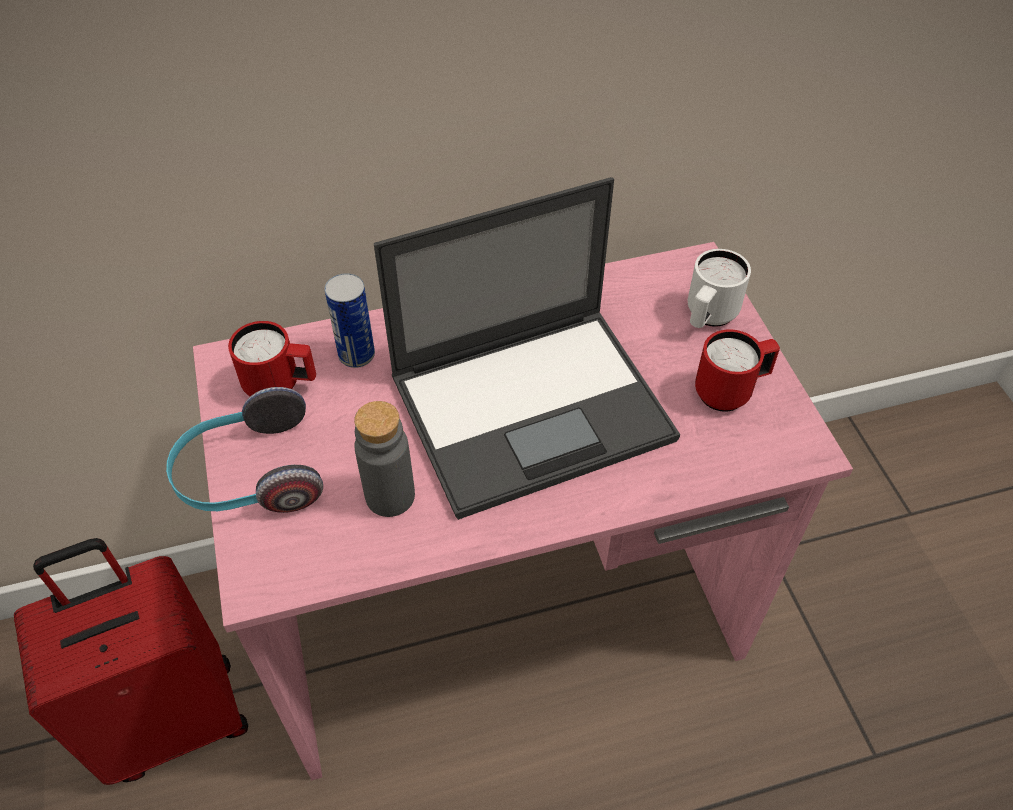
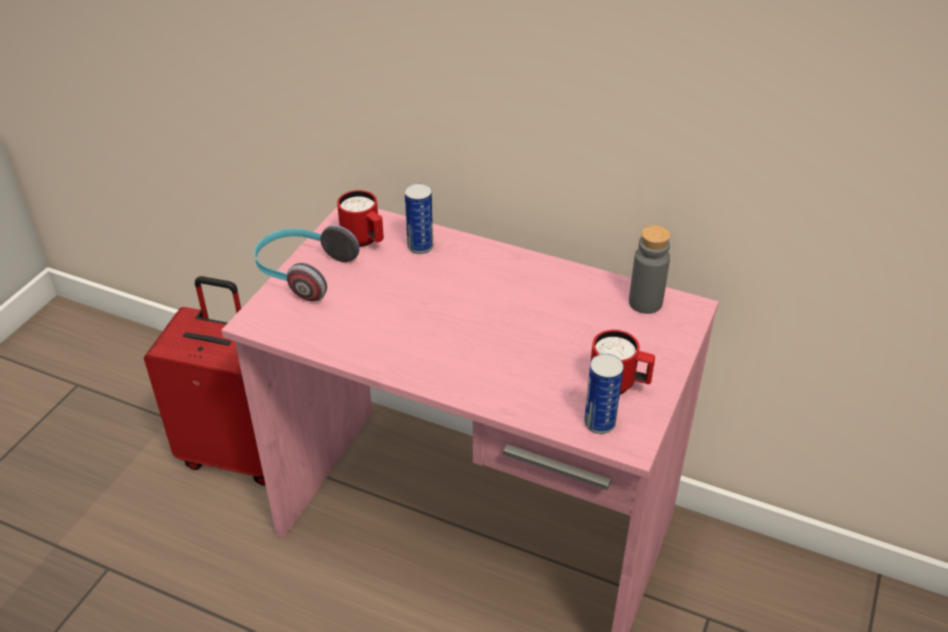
camera: 40 degrees right, 10 degrees down
grey bottle [354,401,415,517] -> grey bottle moved to [629,225,670,314]
laptop [374,177,680,520] -> none
white mug [688,249,751,328] -> none
none -> can [584,354,624,434]

